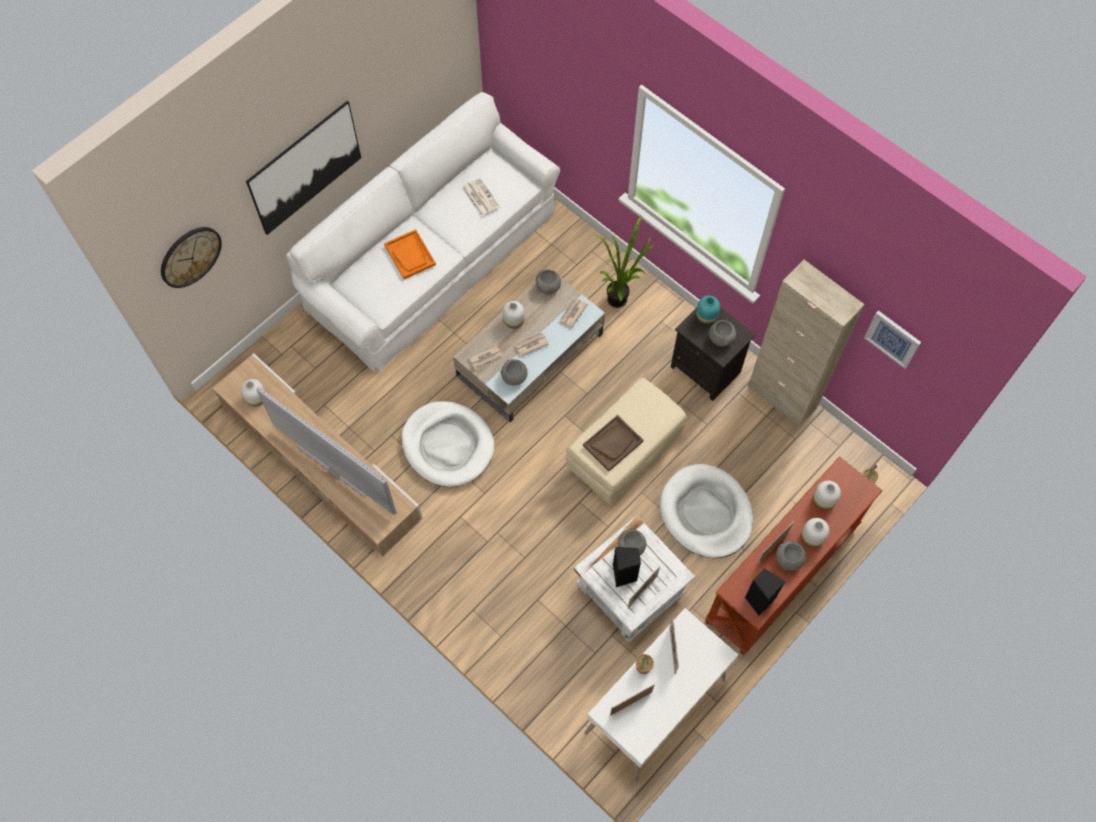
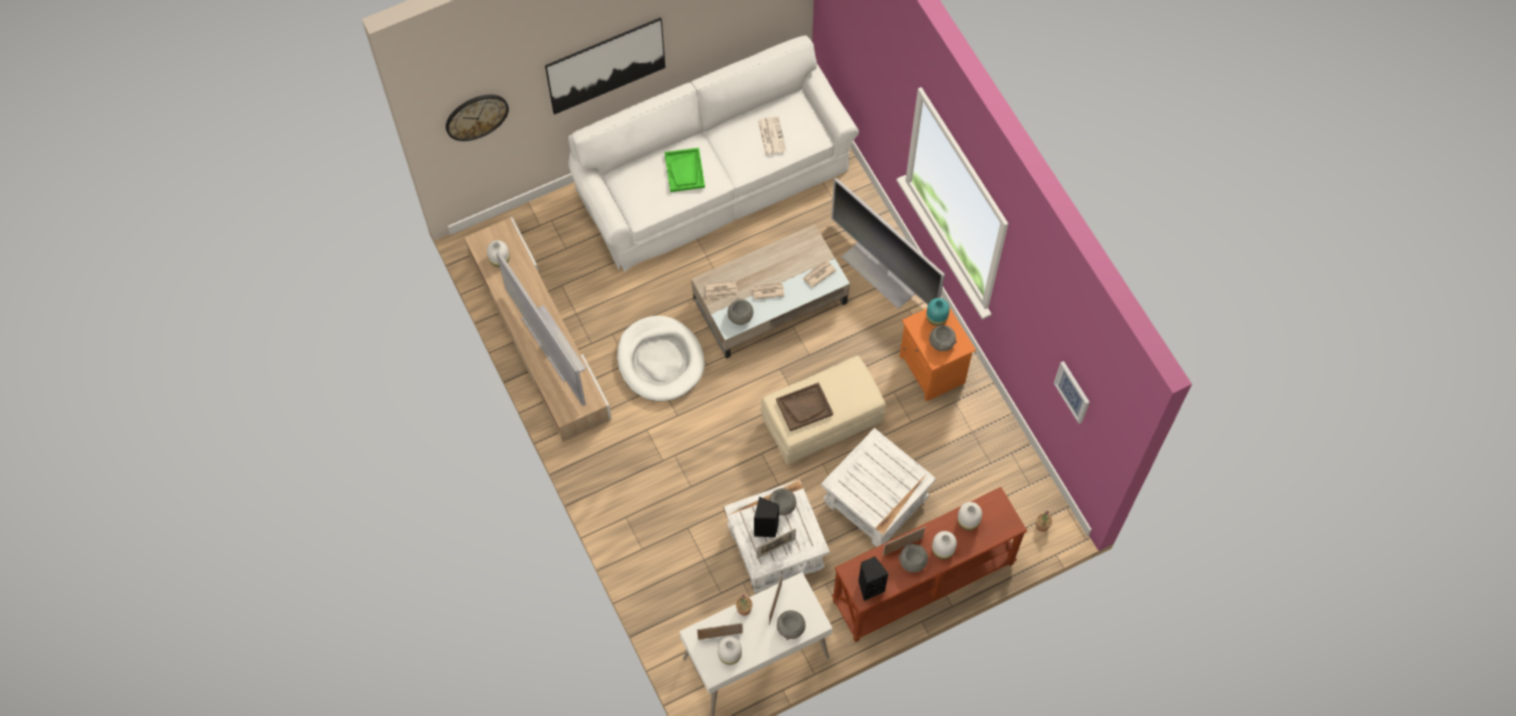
camera: 20 degrees right, 0 degrees up
orange tray [384,229,436,279] -> green tray [664,148,705,192]
white vase [503,301,525,329] -> white vase moved to [718,636,742,665]
grey bowl [535,270,561,296] -> grey bowl moved to [777,610,806,640]
potted plant [596,216,654,308] -> television [831,178,945,309]
white dog bed [660,464,753,558] -> white side table [821,428,936,547]
black nightstand [671,308,755,401] -> orange nightstand [900,306,976,401]
beige cabinet [748,260,865,426] -> none

